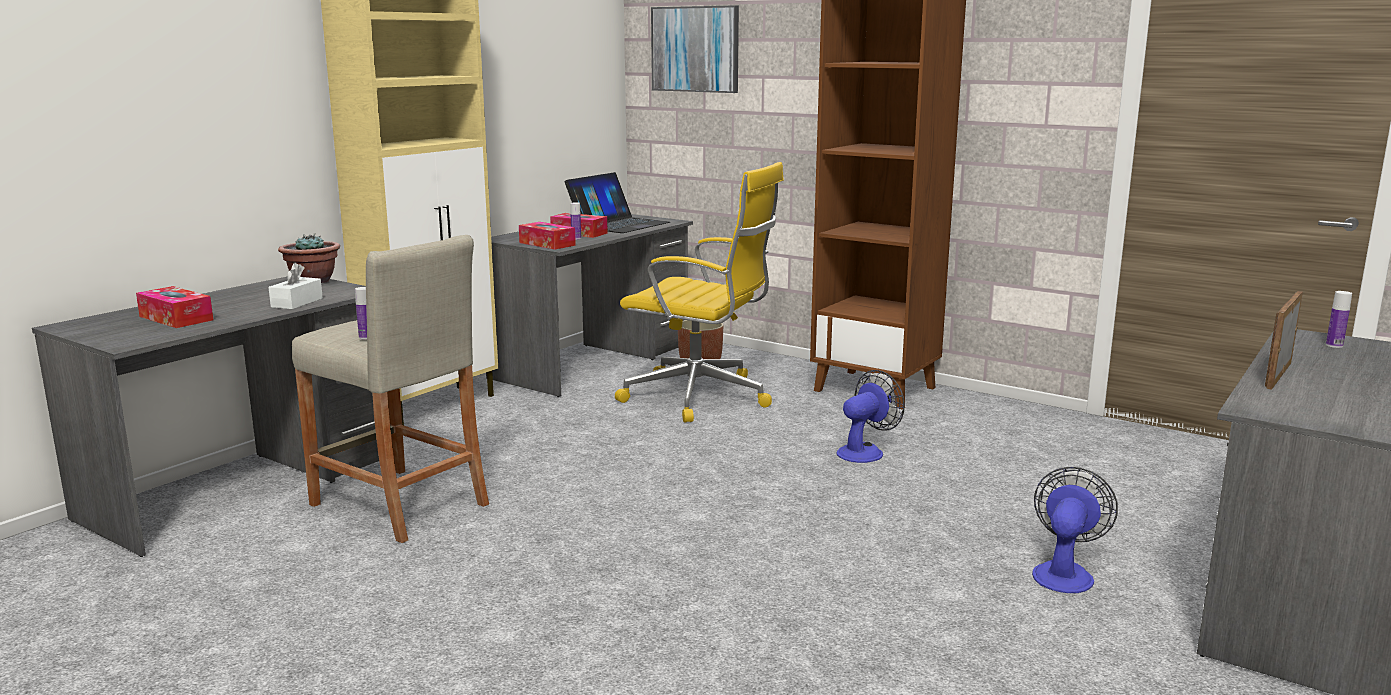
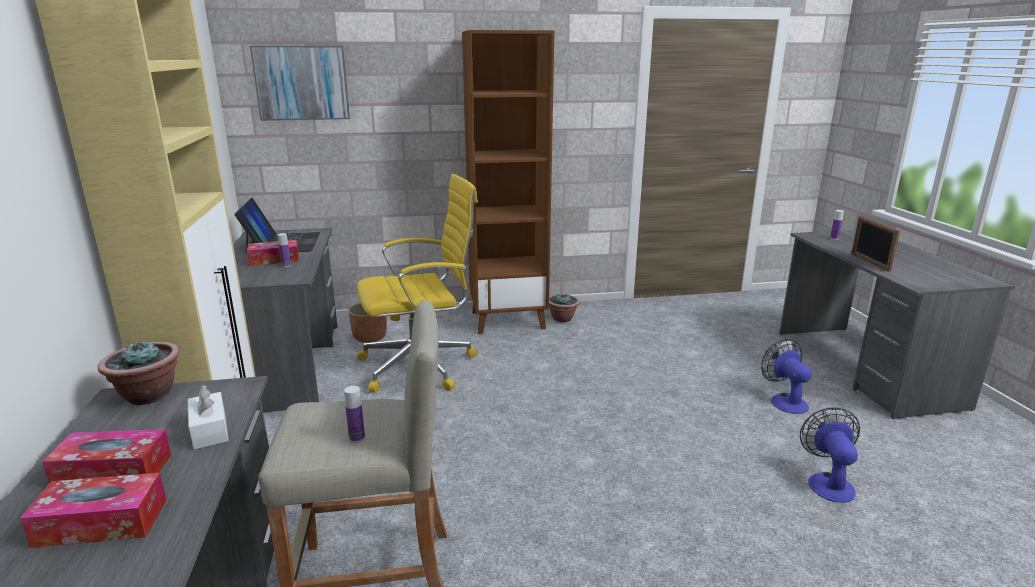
camera: 45 degrees left, 5 degrees up
tissue box [519,222,576,250] -> tissue box moved to [42,429,171,484]
fan [837,370,905,463] -> fan moved to [800,407,860,503]
none -> potted plant [549,293,580,322]

